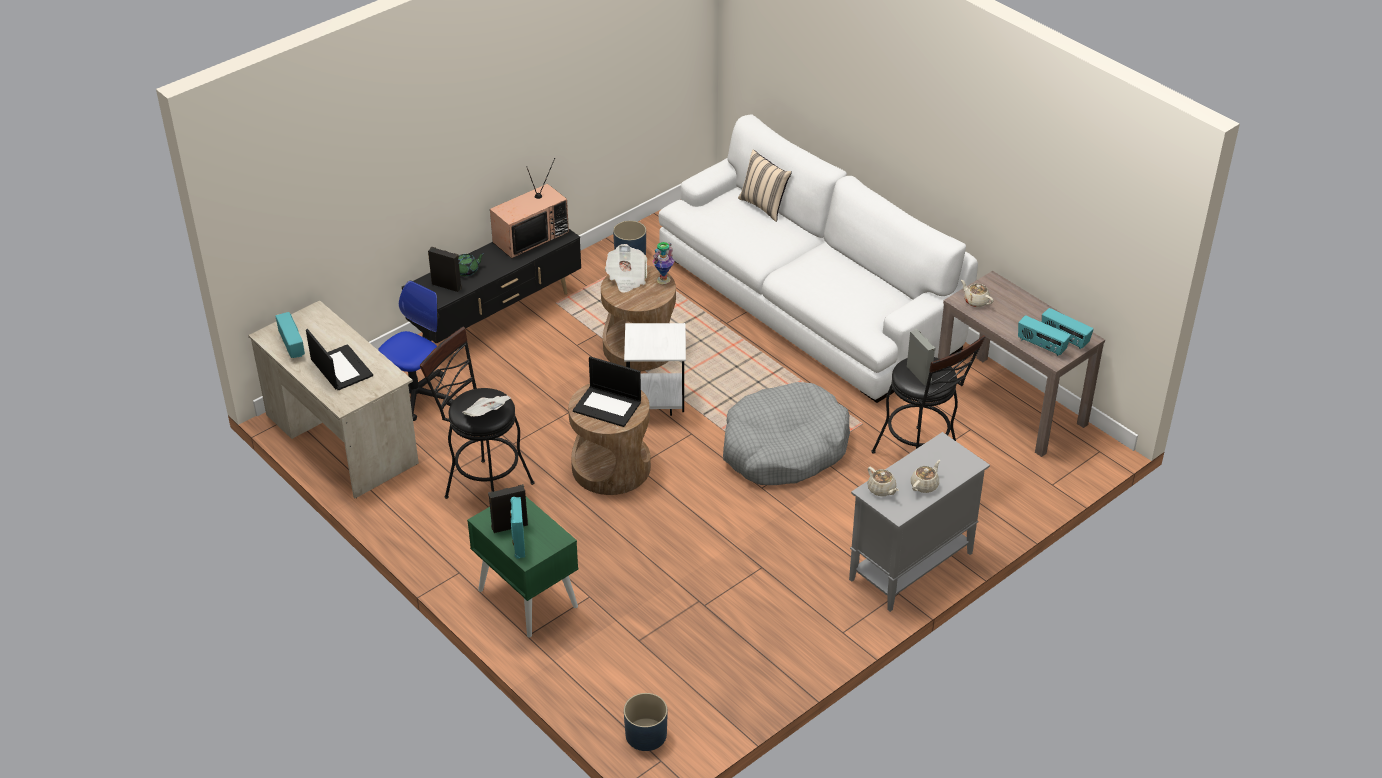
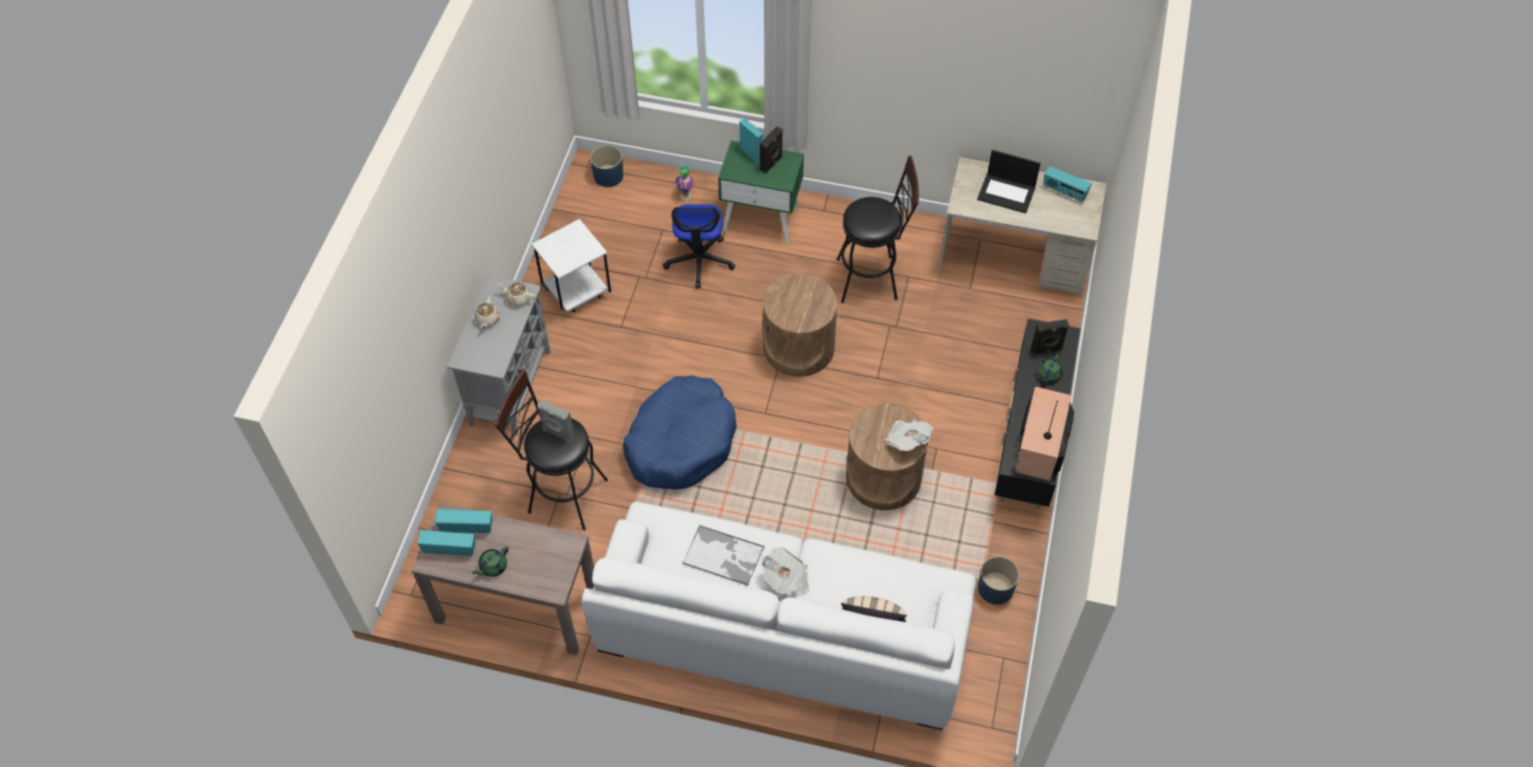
camera: 145 degrees right, 15 degrees up
office chair [378,281,454,421] -> office chair moved to [663,204,735,288]
newspaper [462,395,510,416] -> newspaper moved to [761,547,809,596]
laptop [573,356,641,427] -> none
white side table [624,323,686,416] -> white side table moved to [532,219,611,312]
vase [652,242,674,284] -> vase moved to [675,165,695,200]
grey dog bed [723,382,850,485] -> blue dog bed [623,375,737,490]
beige teapot [961,280,994,307] -> none
none -> green teapot [472,546,509,577]
none -> tray [683,525,765,586]

